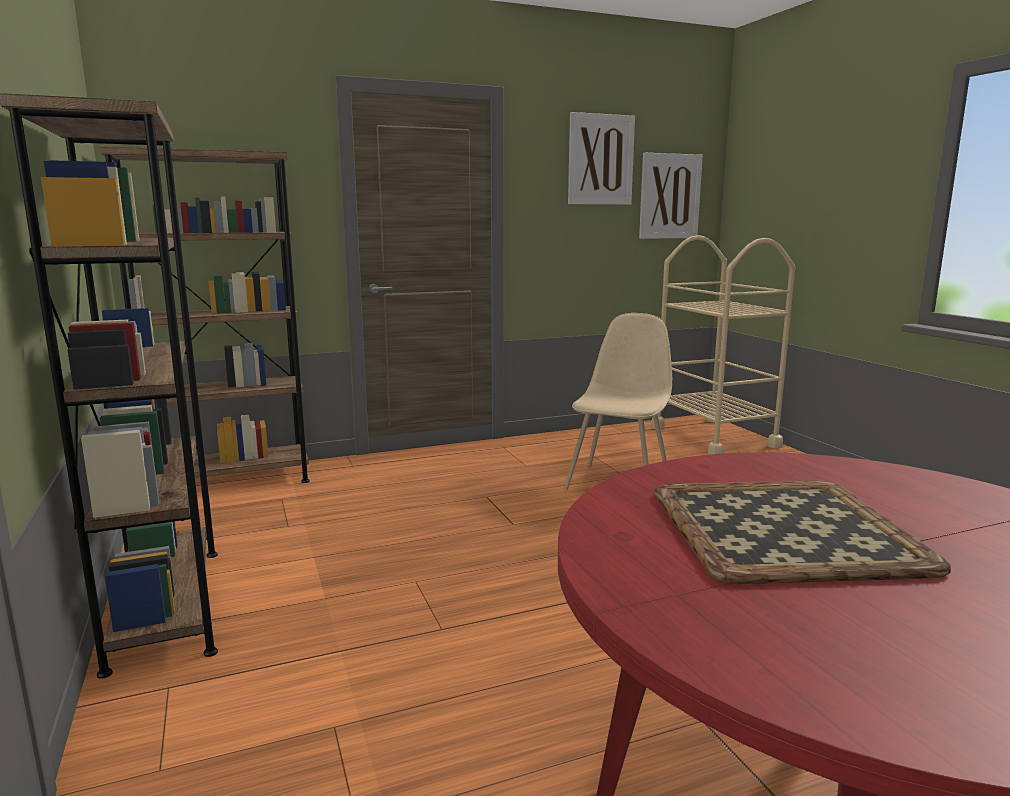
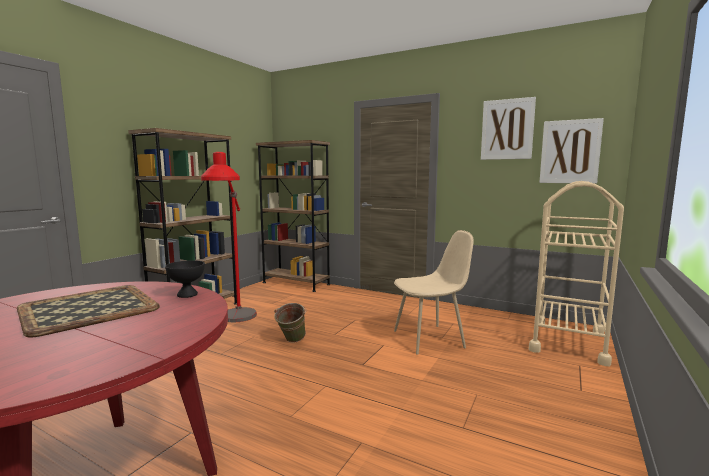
camera: 50 degrees right, 5 degrees down
none -> black bowl [165,260,205,298]
none -> red floor lamp [201,152,257,322]
none -> green bucket [274,303,306,343]

